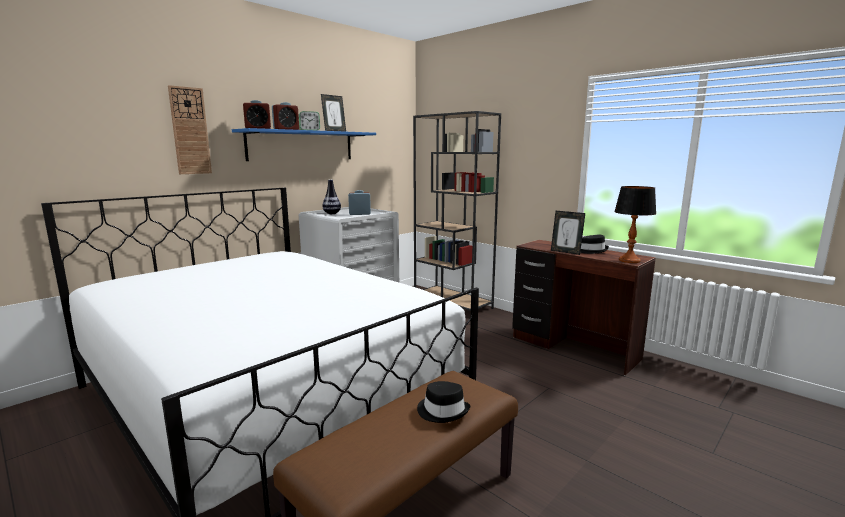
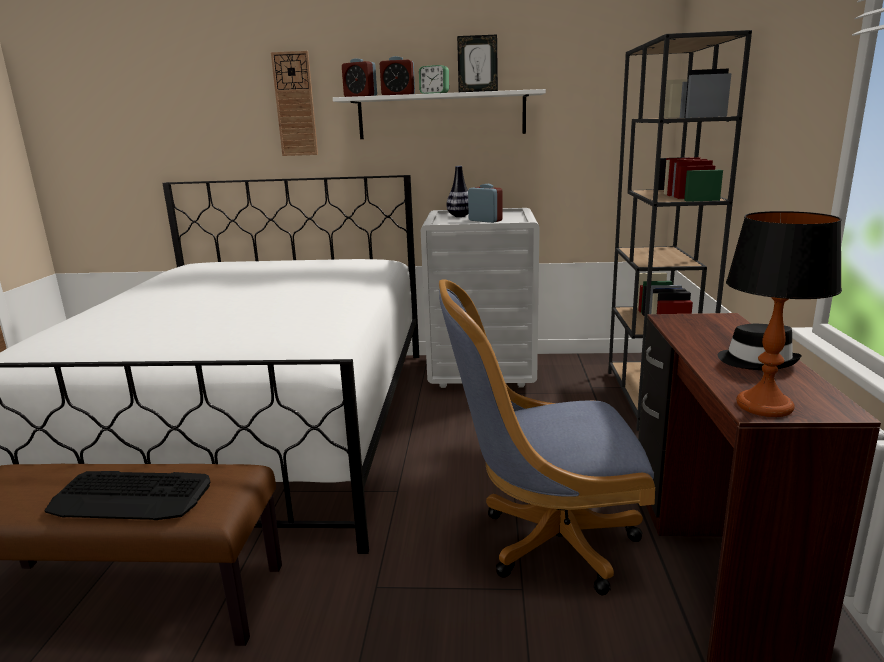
camera: 50 degrees right, 5 degrees up
blue shelf [232,128,376,161] -> white shelf [333,89,546,139]
black hat [417,381,470,423] -> keyboard [44,471,211,520]
picture frame [551,211,585,255] -> none
none -> blue office chair [439,279,655,596]

